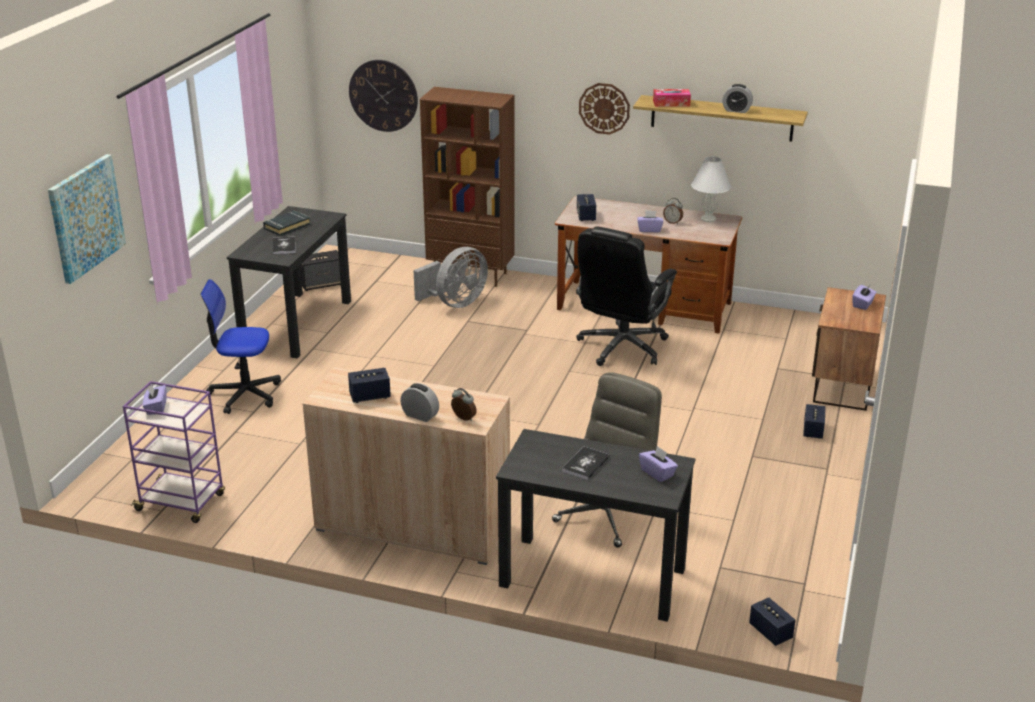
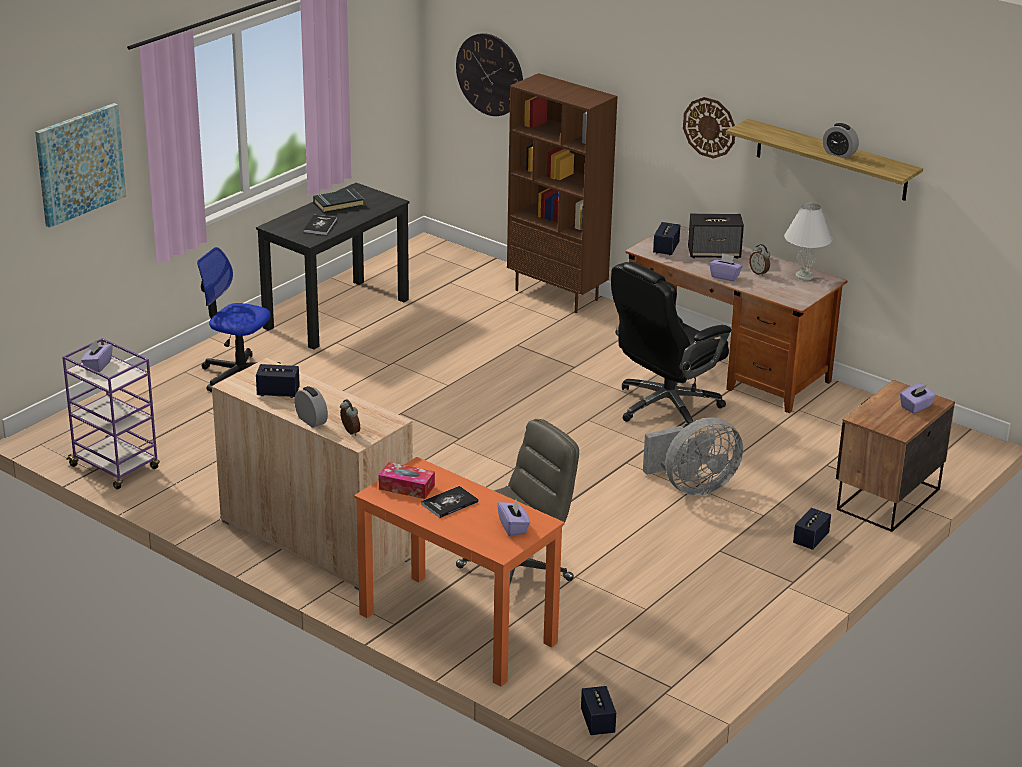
camera: 20 degrees right, 0 degrees up
speaker [300,250,341,291] -> speaker moved to [688,213,744,259]
grey fan [413,247,488,308] -> grey fan moved to [643,417,743,496]
black desk [496,429,696,622] -> orange desk [354,457,564,687]
tissue box [653,89,691,107] -> tissue box moved to [378,462,435,499]

